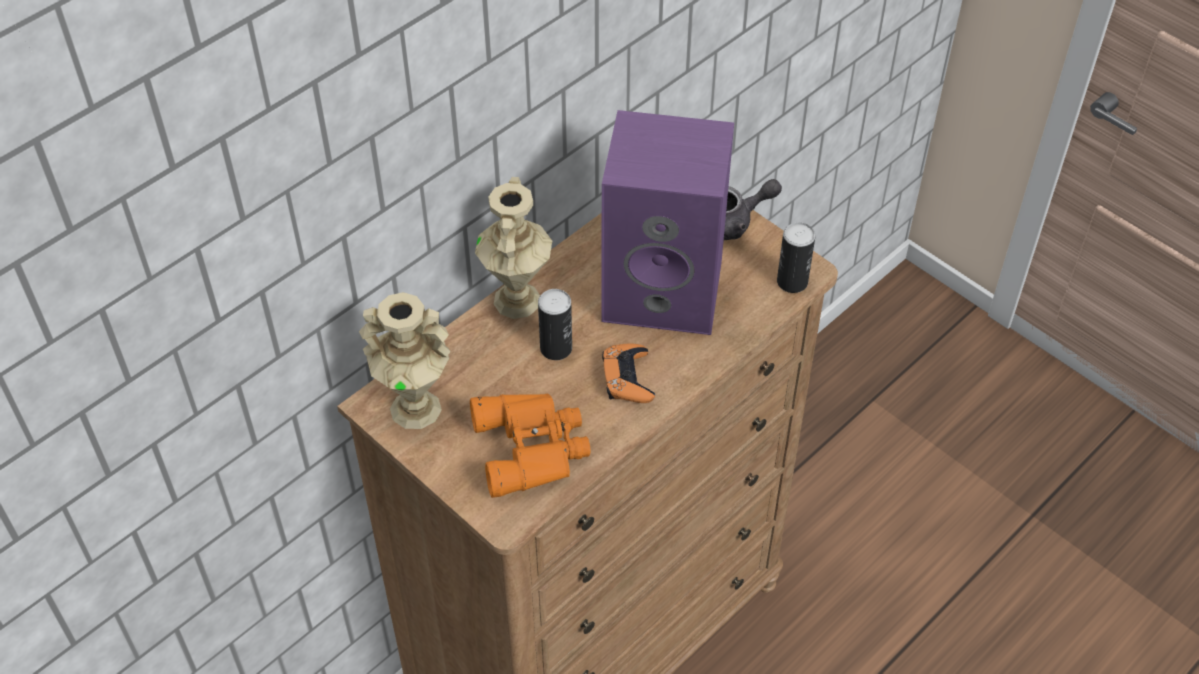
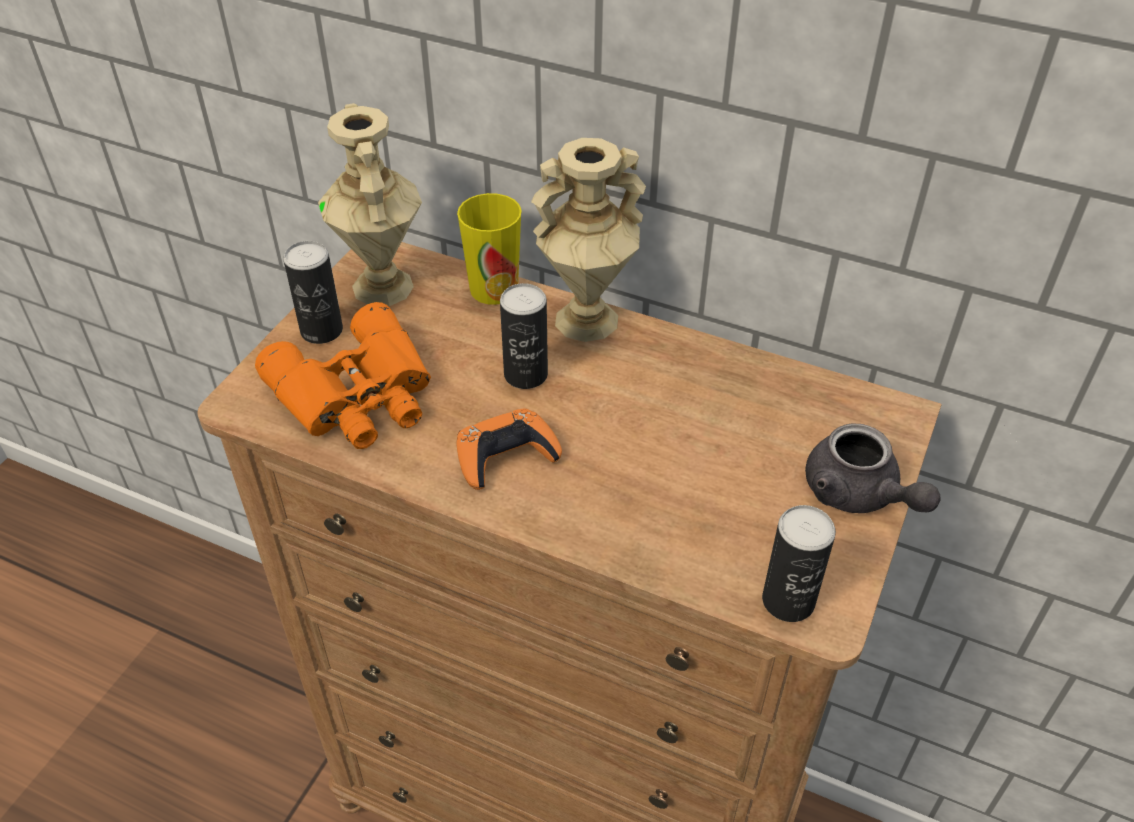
camera: 70 degrees right, 5 degrees down
purple speaker [601,110,734,335] -> none
none -> can [283,241,343,344]
none -> cup [457,193,522,305]

